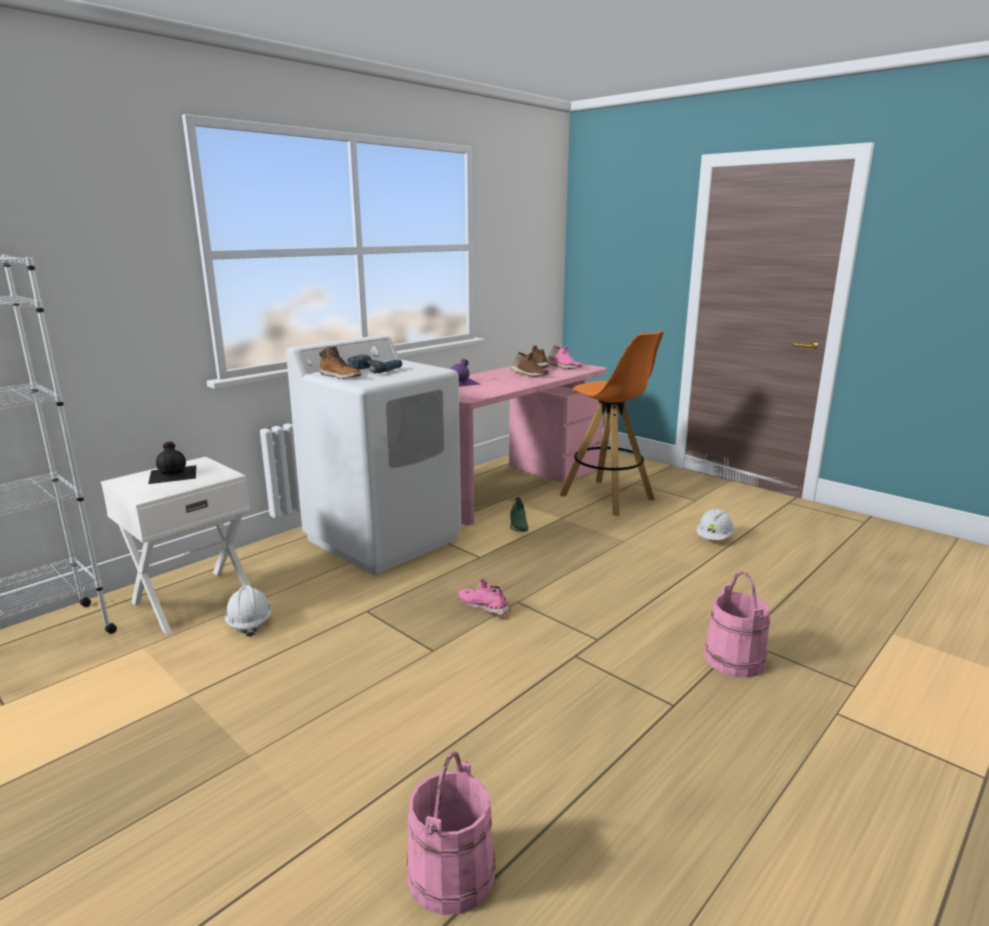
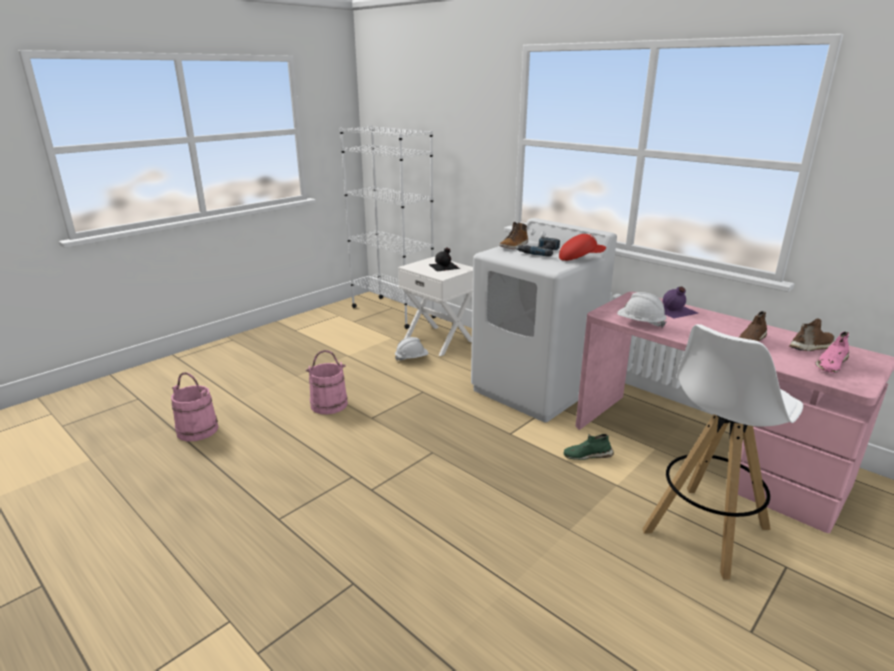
camera: 90 degrees right, 5 degrees up
pink shoe [458,579,511,617] -> none
orange stool [560,330,664,516] -> white stool [642,324,803,579]
white hard hat [697,508,734,540] -> white hard hat moved to [617,292,667,328]
pink bucket [704,571,770,678] -> pink bucket moved to [306,350,348,415]
none -> red cap [559,234,606,261]

